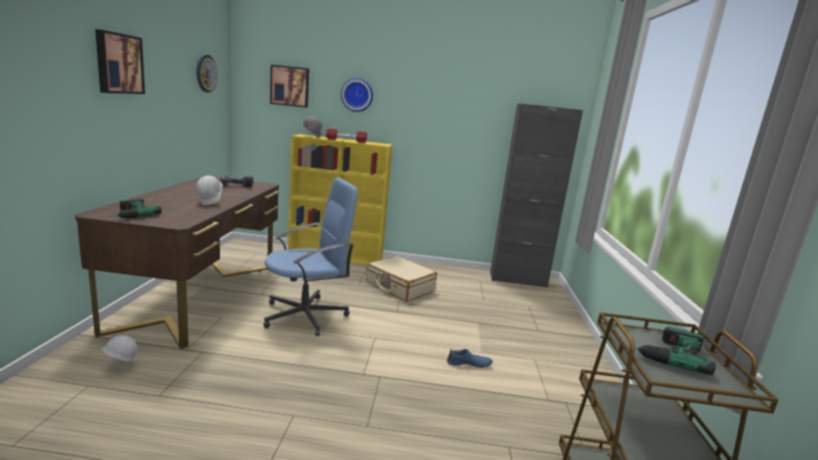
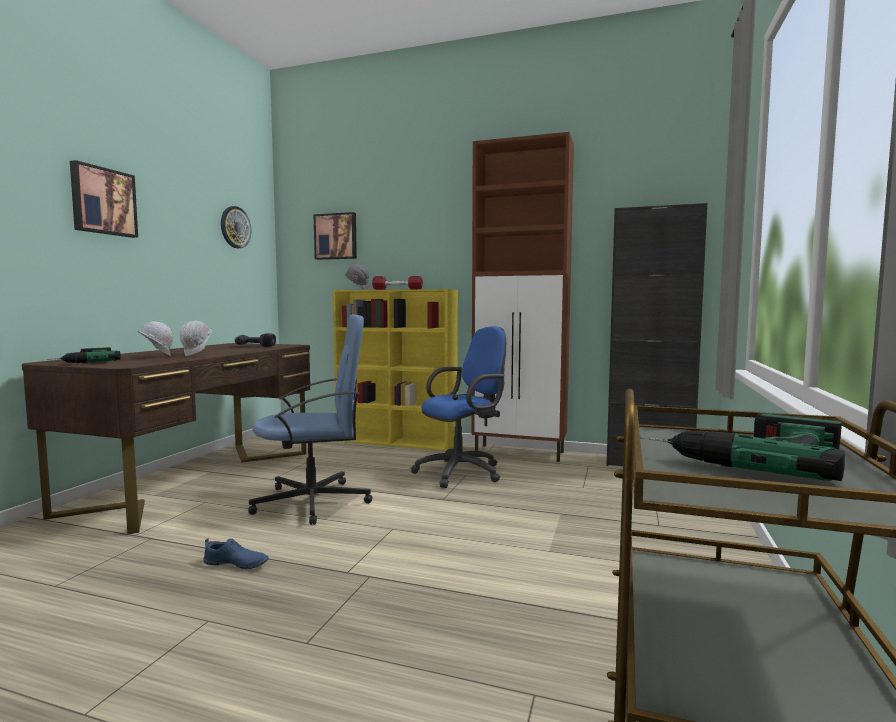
camera: 15 degrees right, 10 degrees down
white hard hat [102,335,138,362] -> white hard hat moved to [137,321,173,356]
wall clock [341,78,373,112] -> none
beige suitcase [366,256,437,302] -> blue office chair [411,326,506,488]
blue shoe [447,349,493,368] -> blue shoe moved to [203,538,269,569]
none -> brown cabinet [471,132,574,462]

